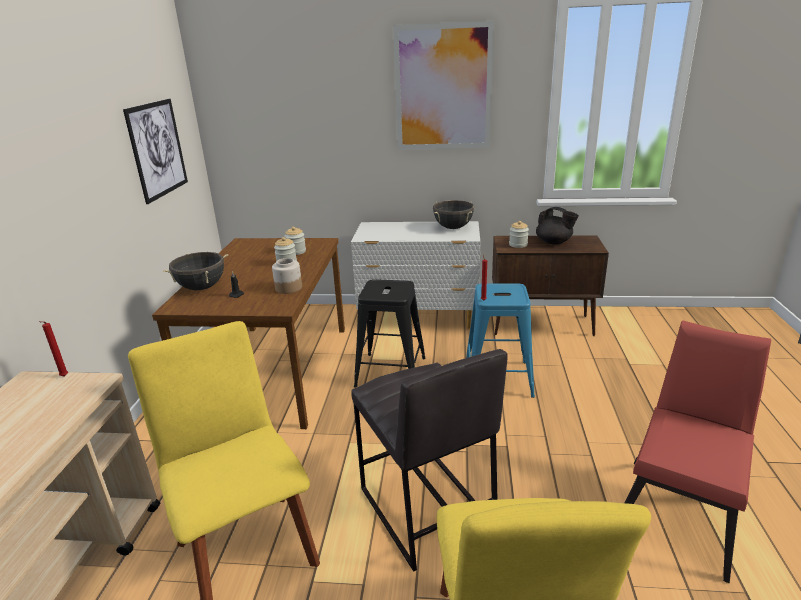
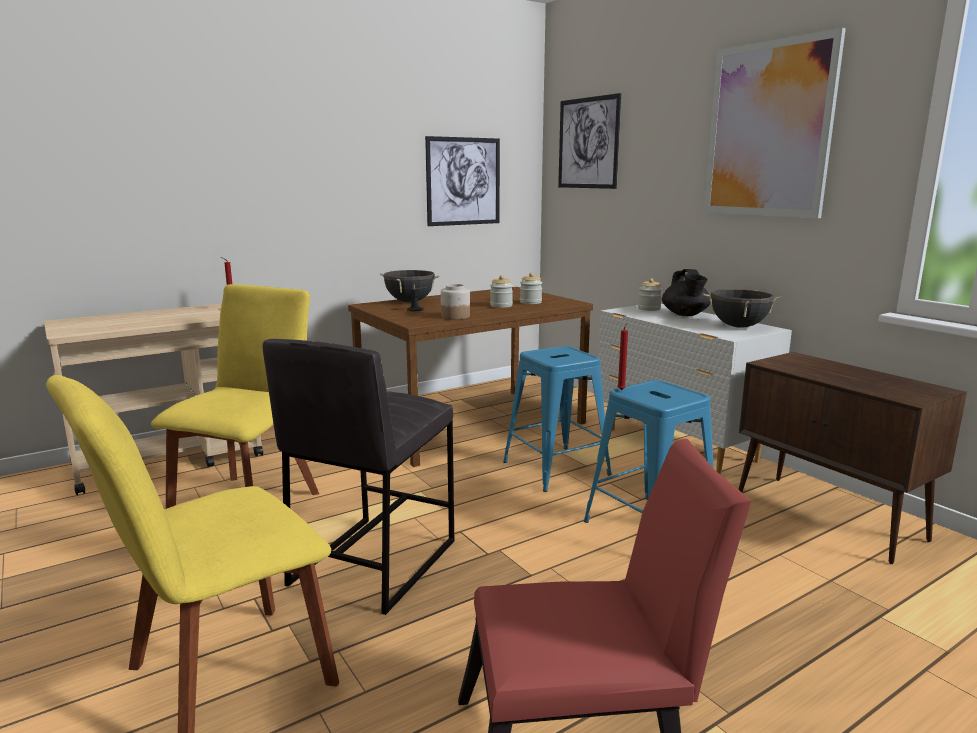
camera: 50 degrees right, 10 degrees down
black stool [354,279,426,388] -> blue stool [503,346,612,492]
jar [509,221,529,248] -> jar moved to [638,278,662,311]
black teapot [536,207,579,245] -> black teapot moved to [662,269,710,316]
none -> picture [558,93,621,189]

